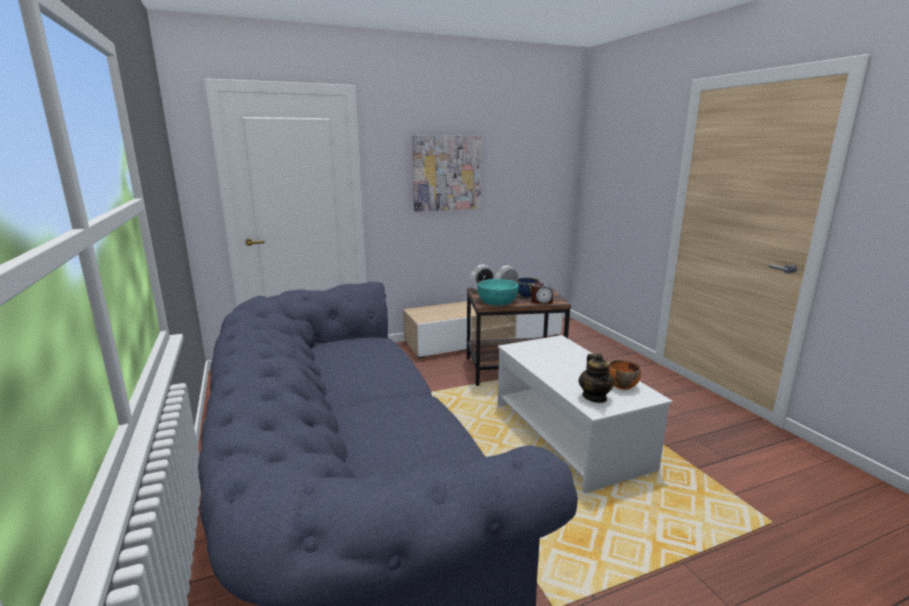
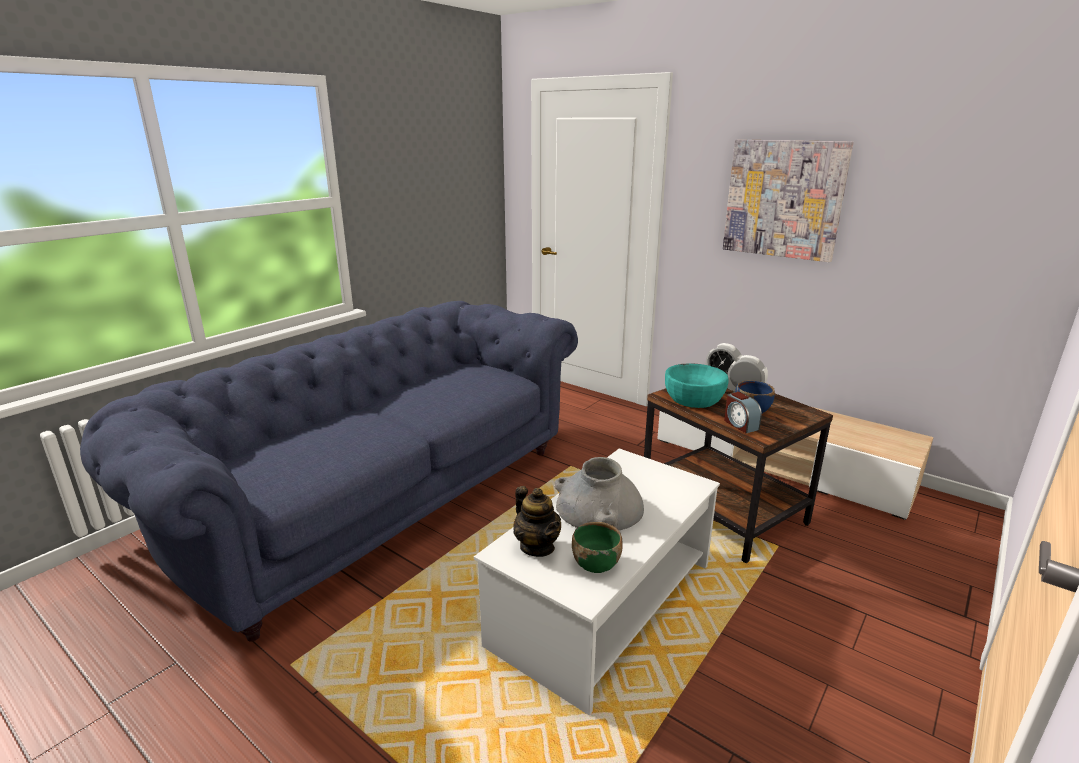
camera: 60 degrees right, 5 degrees up
teapot [578,353,615,403] -> teapot turned 90 degrees counterclockwise [513,486,561,557]
orange bowl [609,360,641,390] -> green bowl [572,522,623,573]
none -> grey vase [554,457,644,530]

